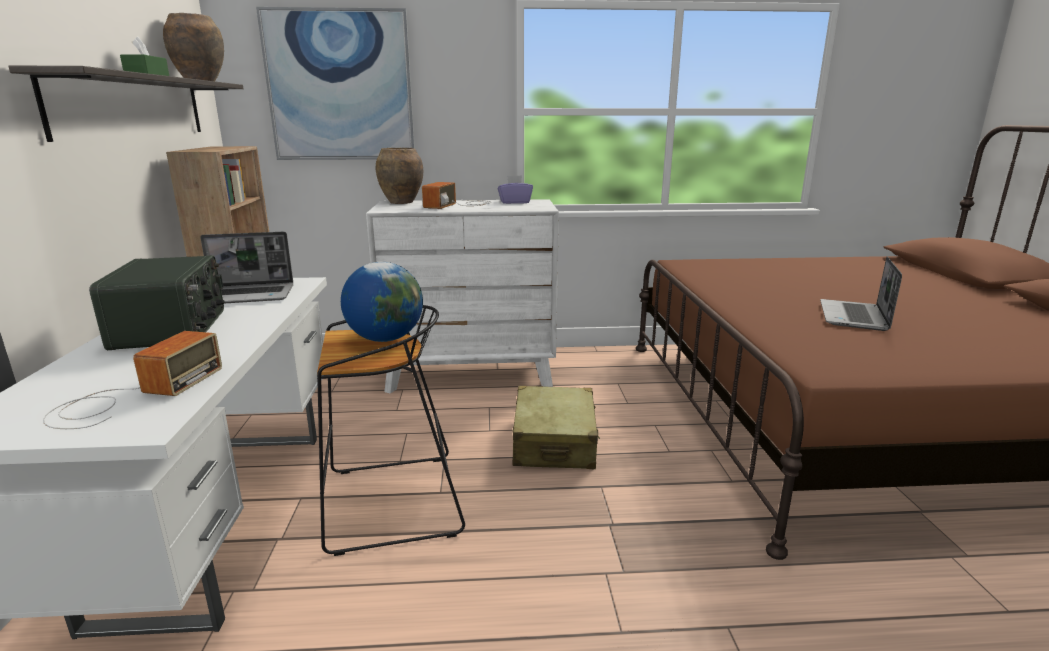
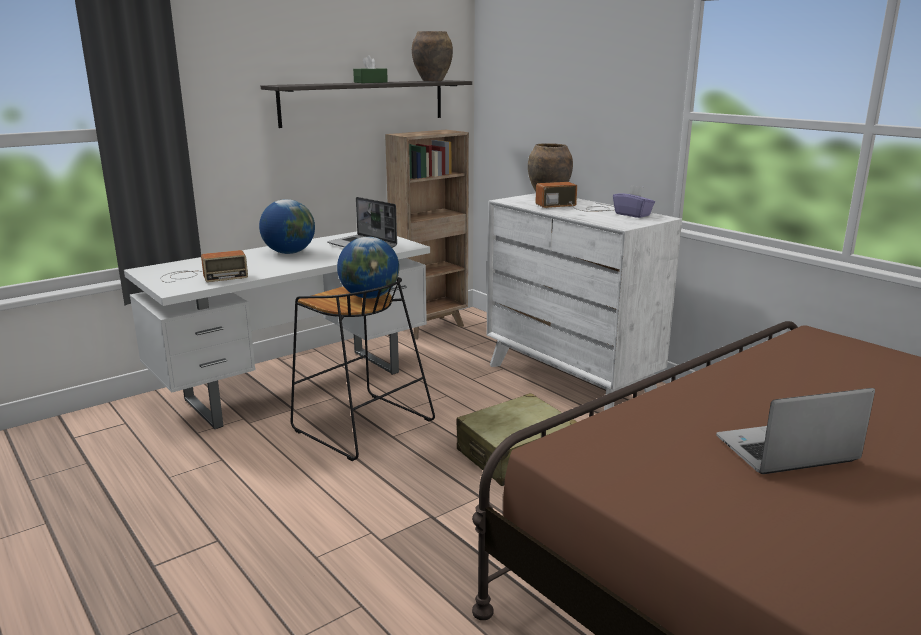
camera: 55 degrees right, 0 degrees up
radio [89,255,225,350] -> globe [259,199,315,254]
picture [256,7,415,160] -> none

